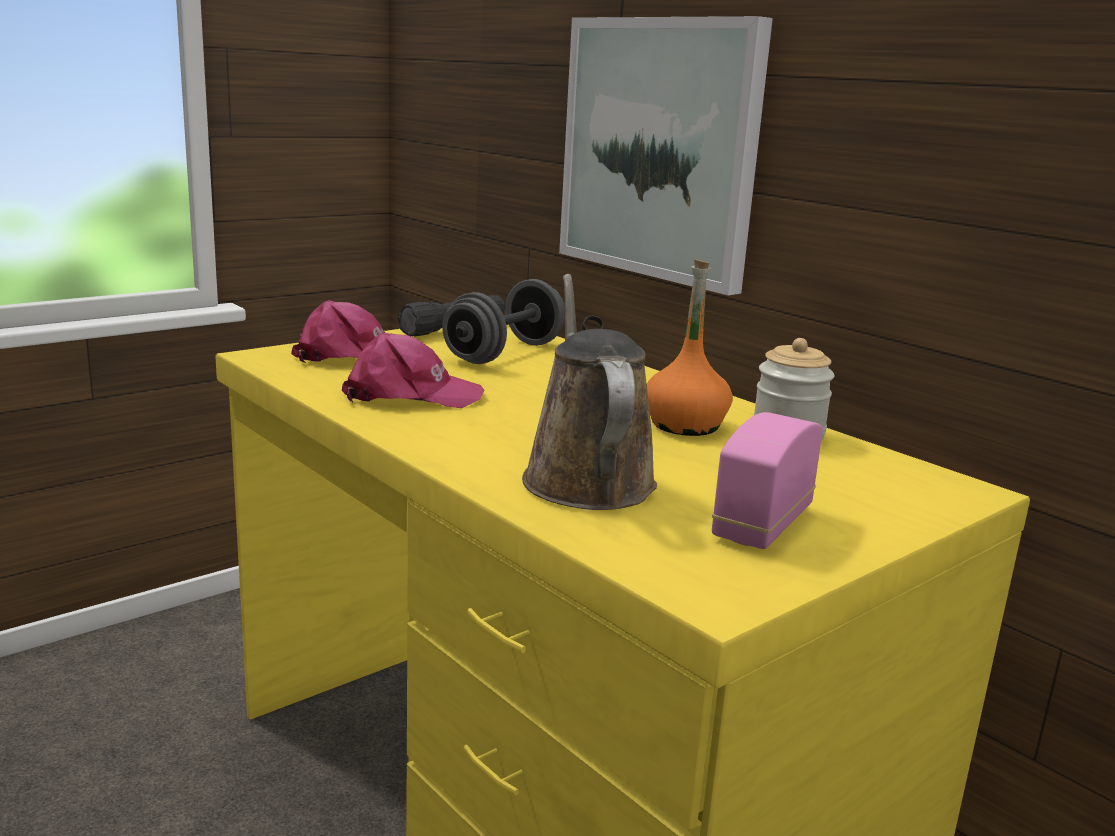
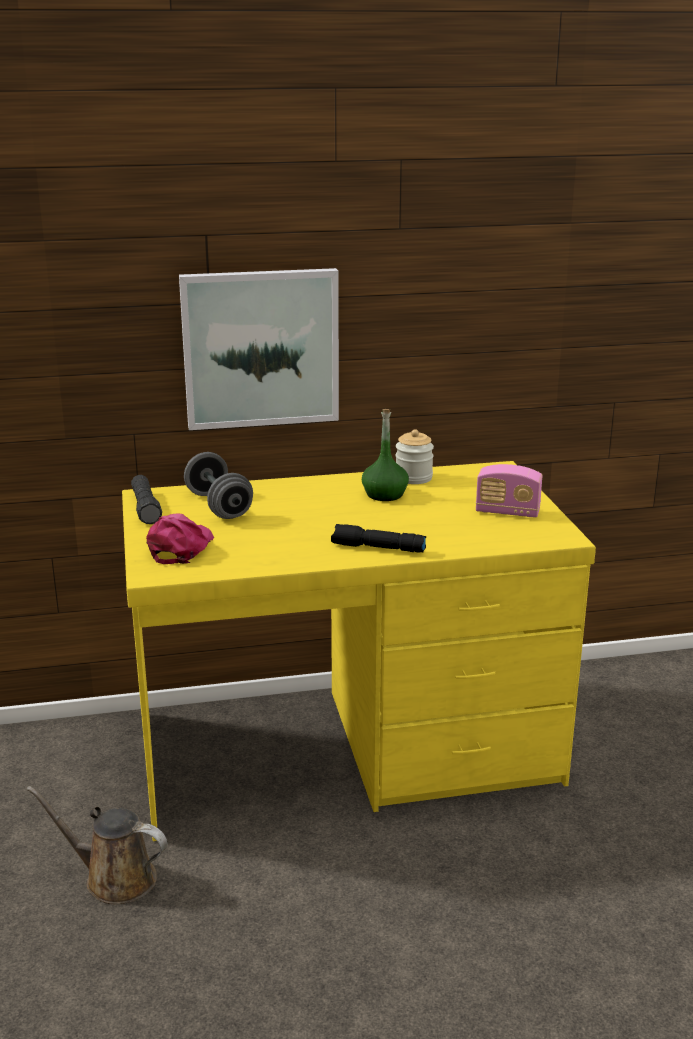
camera: 60 degrees left, 5 degrees up
pink cap [342,333,484,408] -> none
brown watering can [522,274,657,510] -> brown watering can moved to [26,786,167,904]
orange bottle [647,259,733,436] -> green bottle [362,409,409,501]
radio [712,412,823,549] -> radio turned 45 degrees counterclockwise [476,464,542,518]
none -> black flashlight [331,524,426,553]

